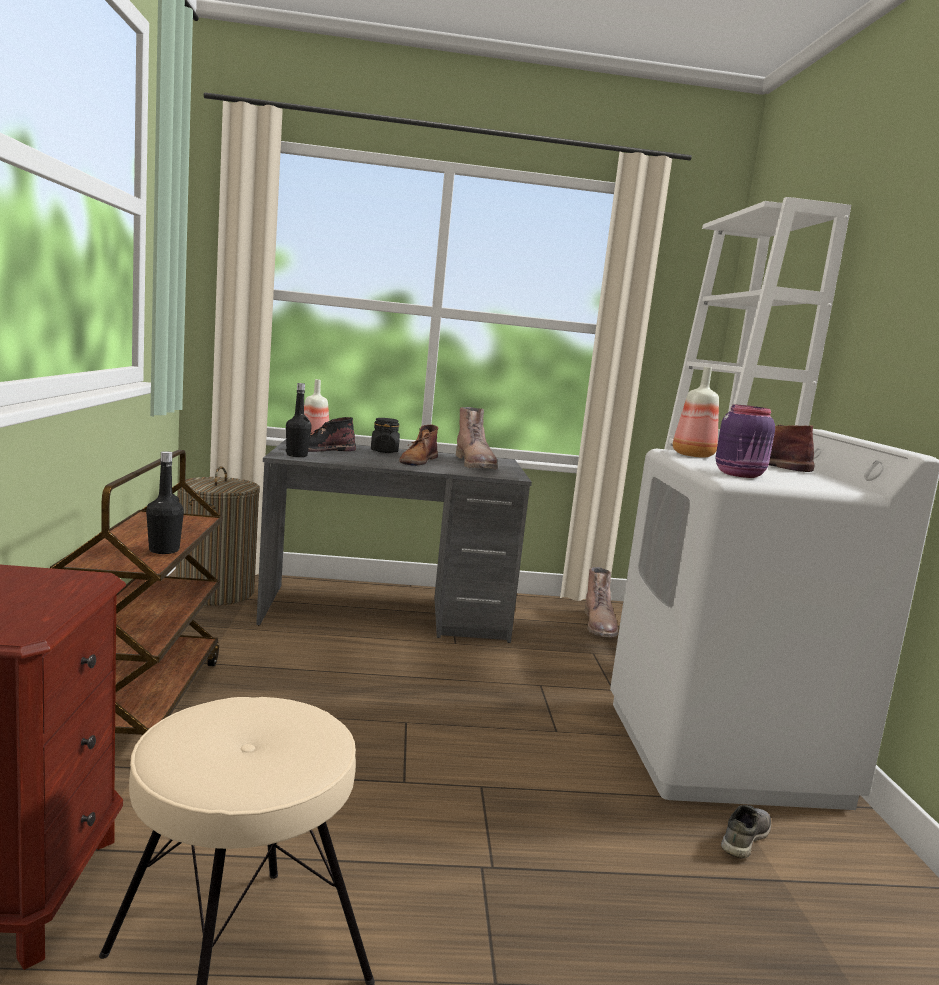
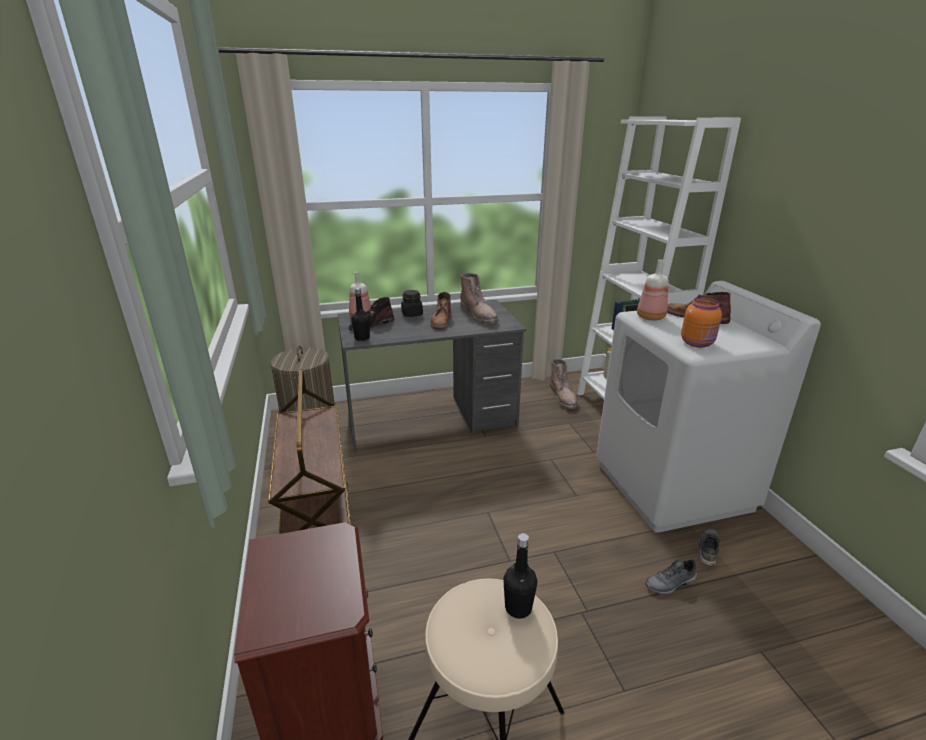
camera: 10 degrees left, 15 degrees up
black bottle [146,451,184,554] -> black bottle moved to [503,533,537,619]
purple jar [716,404,775,478] -> orange jar [681,298,722,348]
none -> grey shoe [645,559,697,594]

